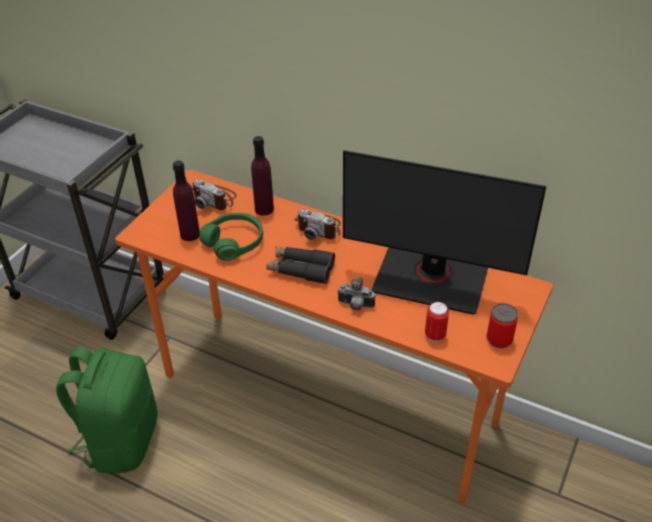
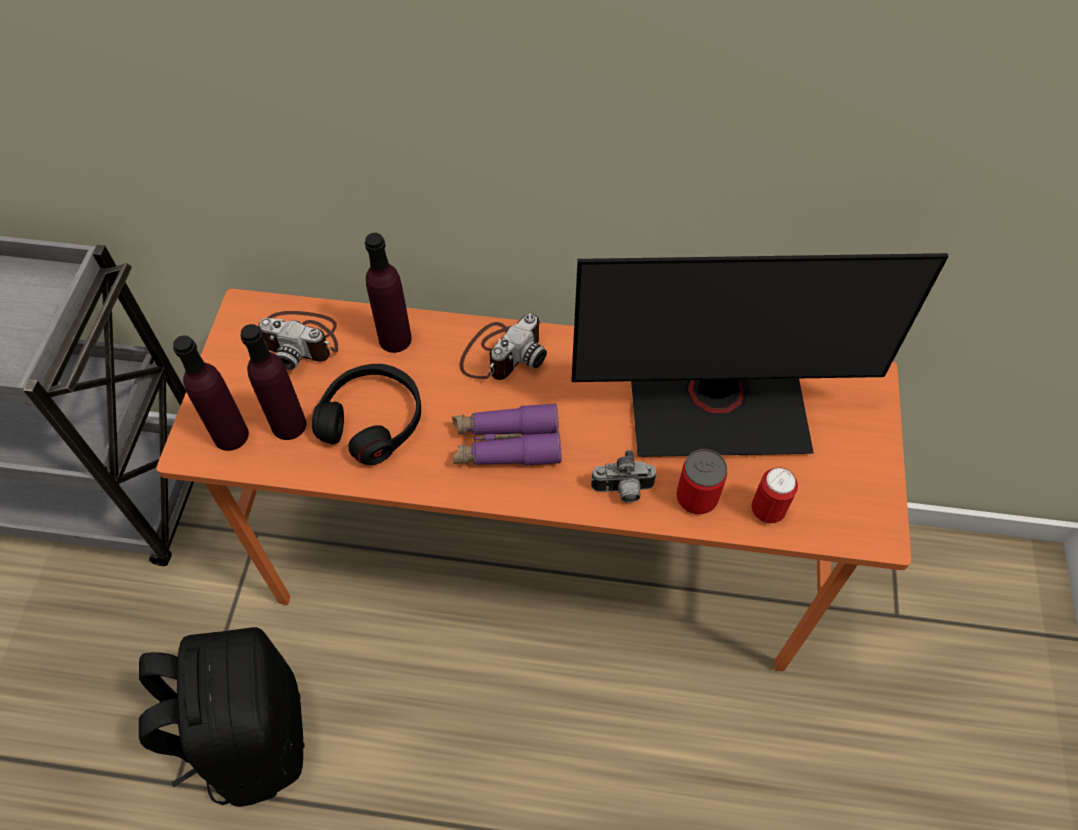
camera: 20 degrees left, 15 degrees up
green backpack [56,346,157,474] -> black backpack [139,627,304,807]
green headphones [199,213,263,261] -> black headphones [312,364,421,465]
black binoculars [266,246,335,284] -> purple binoculars [452,403,561,466]
camera [294,209,341,240] -> camera turned 60 degrees counterclockwise [459,314,547,380]
can [487,303,518,348] -> can moved to [676,449,727,514]
none -> purple bottle [173,335,249,451]

